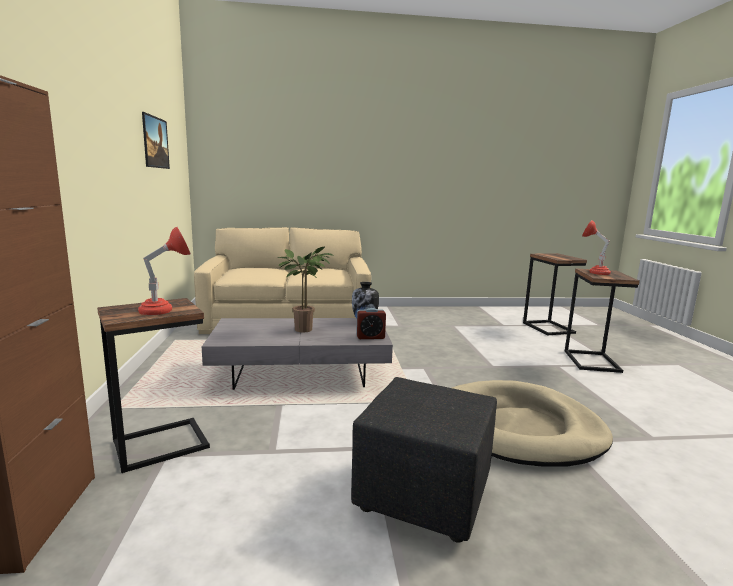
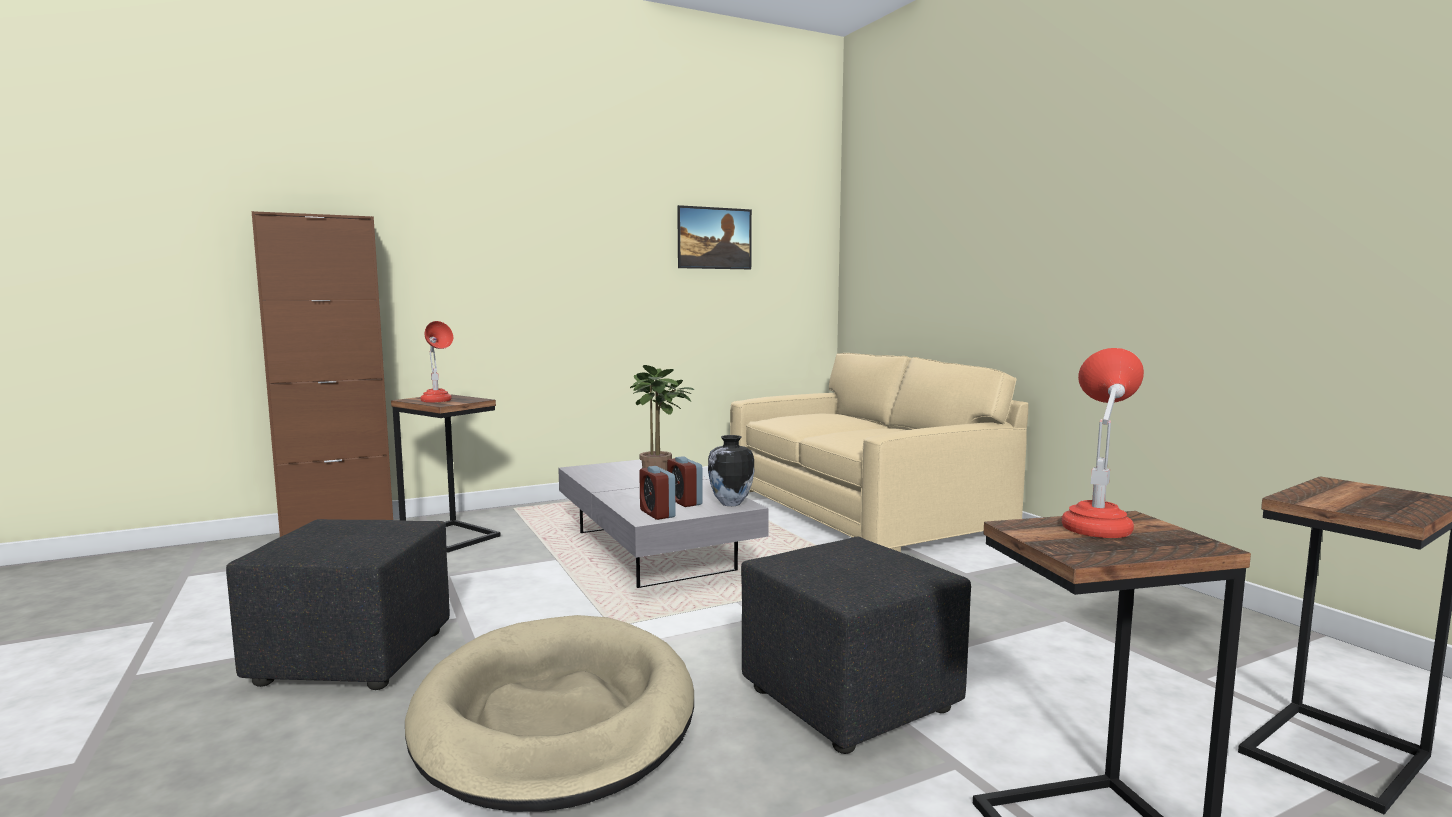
camera: 70 degrees right, 5 degrees down
none -> alarm clock [667,456,703,507]
none -> black ottoman [741,537,971,754]

